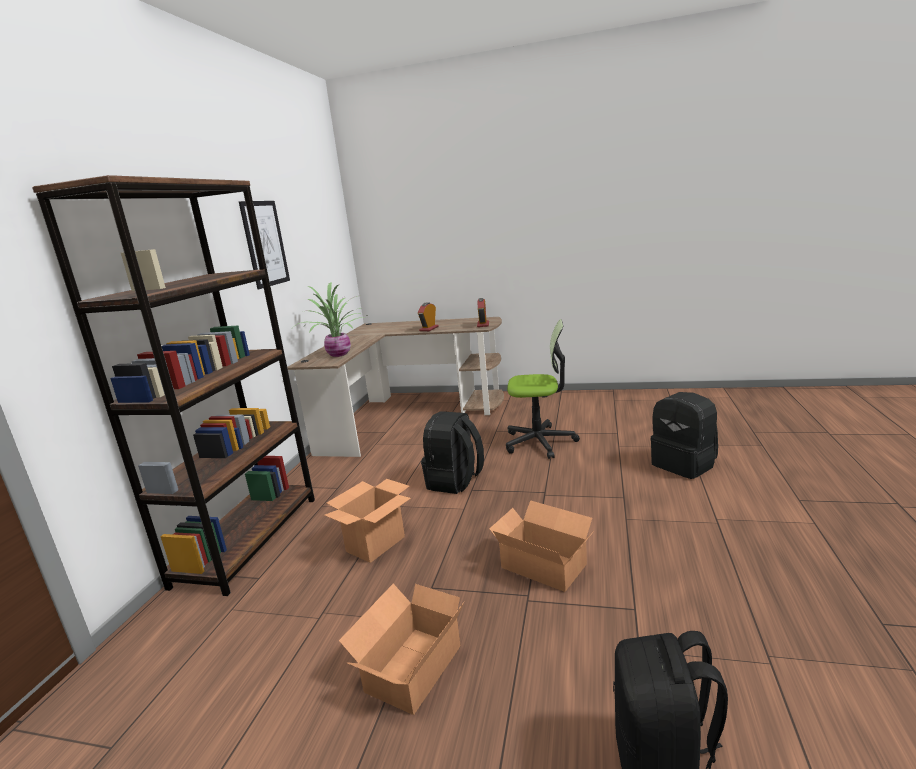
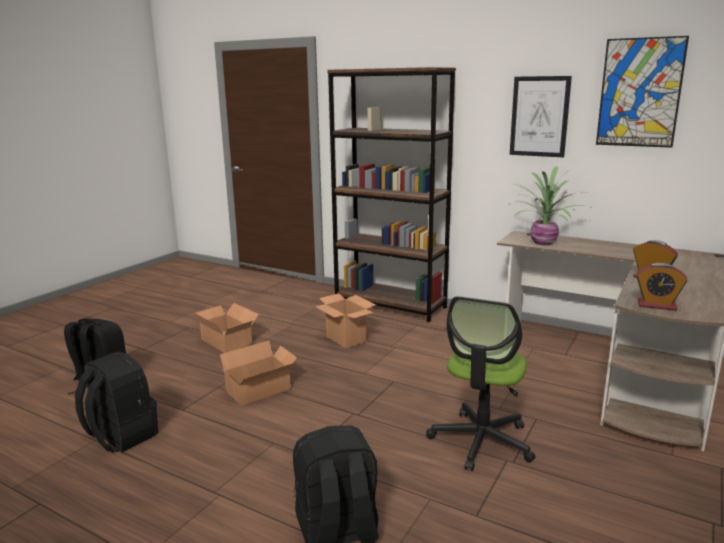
camera: 105 degrees right, 0 degrees up
black backpack [421,411,484,494] -> black backpack moved to [75,352,158,454]
none -> picture [596,36,689,148]

